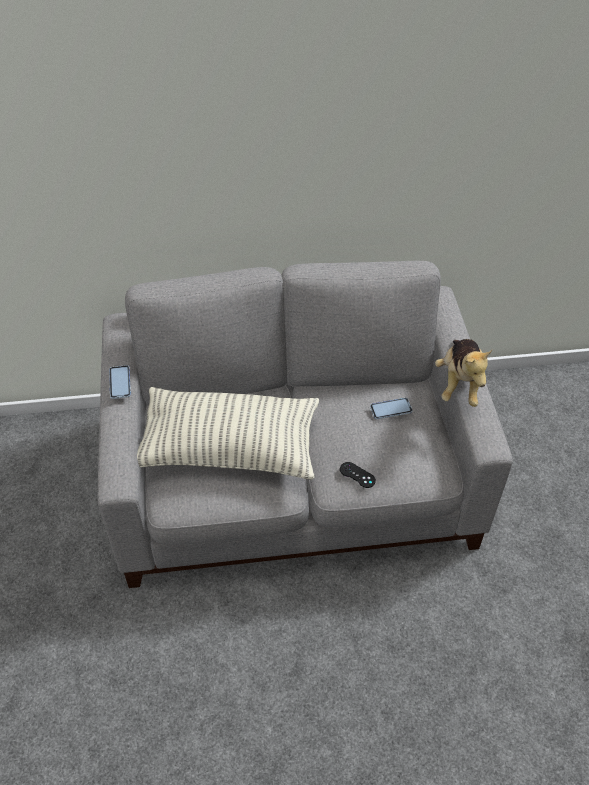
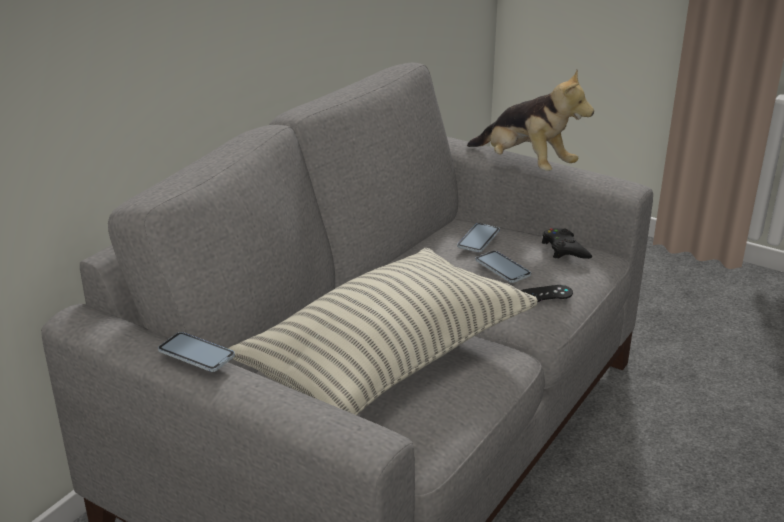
camera: 50 degrees left, 20 degrees down
none -> phone [475,251,531,283]
none -> black game controller [542,228,592,259]

